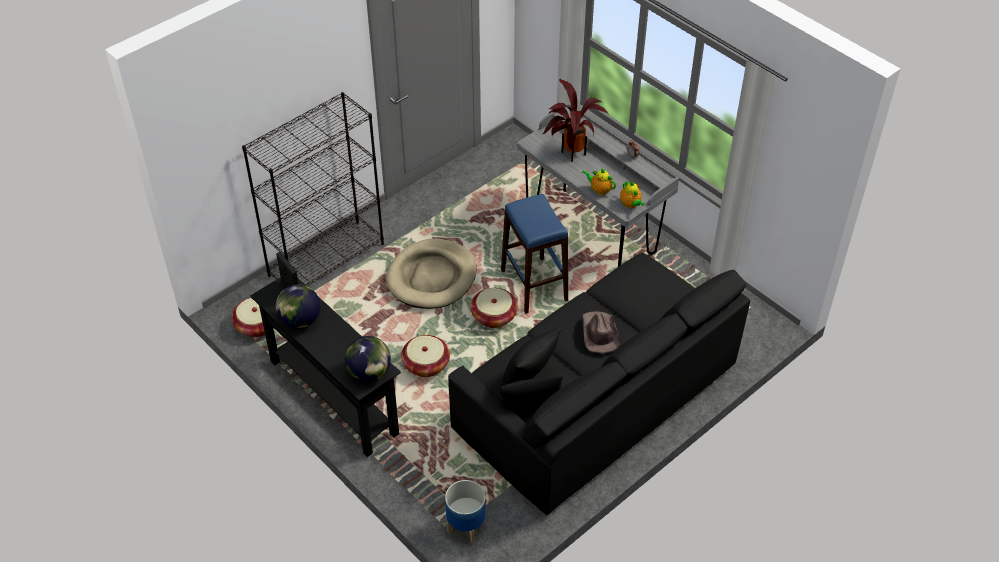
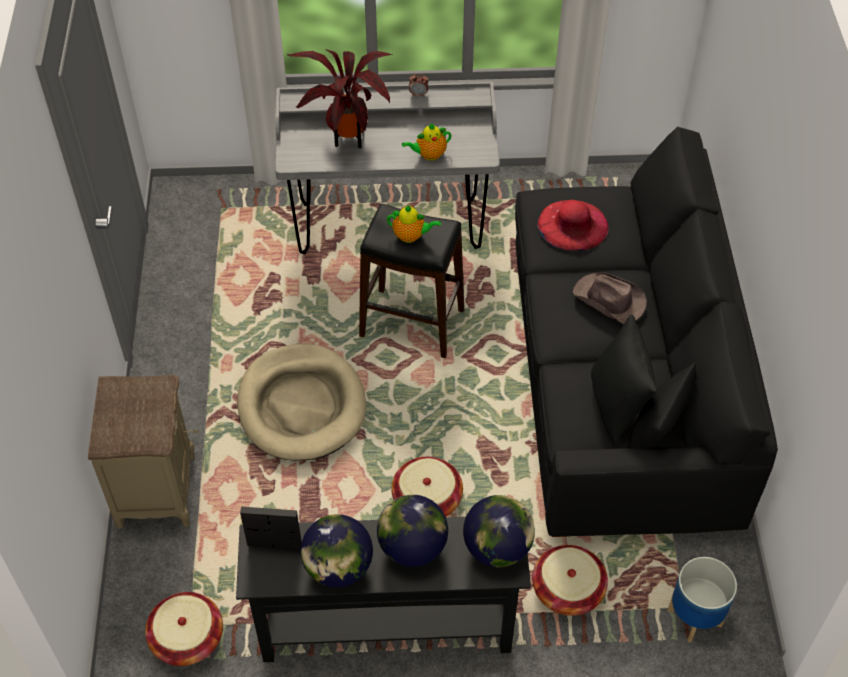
camera: 50 degrees left, 5 degrees up
black bookcase [242,92,384,286] -> beige nightstand [88,374,199,528]
basket [471,288,518,328] -> basket moved to [532,545,608,616]
blue stool [501,194,568,314] -> black stool [359,204,464,358]
teapot [620,181,645,208] -> teapot moved to [387,205,441,243]
none -> globe [377,495,448,567]
none -> red hat [538,200,609,251]

